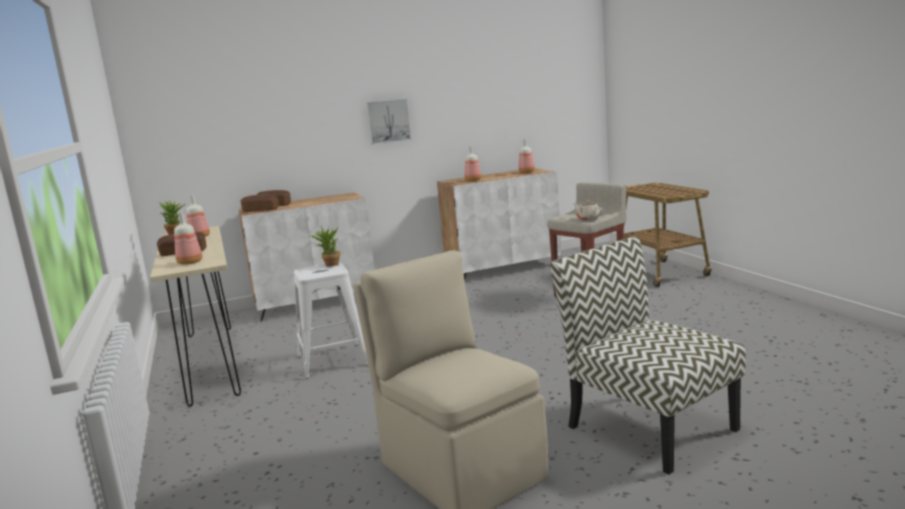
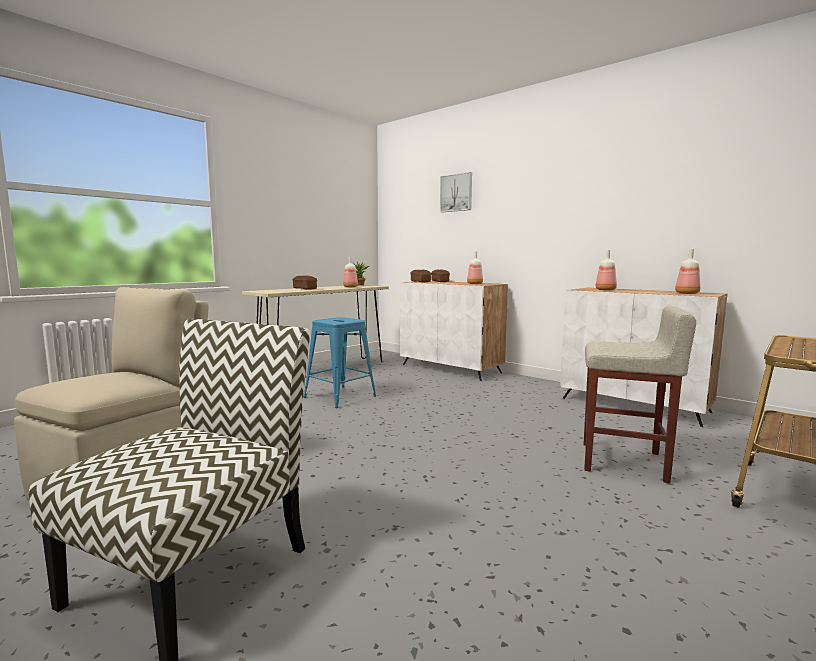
camera: 60 degrees right, 5 degrees down
bottle [174,212,202,265] -> bottle moved to [467,251,483,284]
white stool [294,263,368,379] -> blue stool [304,317,376,408]
potted plant [310,226,340,267] -> none
picture [366,98,412,144] -> picture moved to [440,172,472,212]
beige teapot [573,200,602,220] -> none

